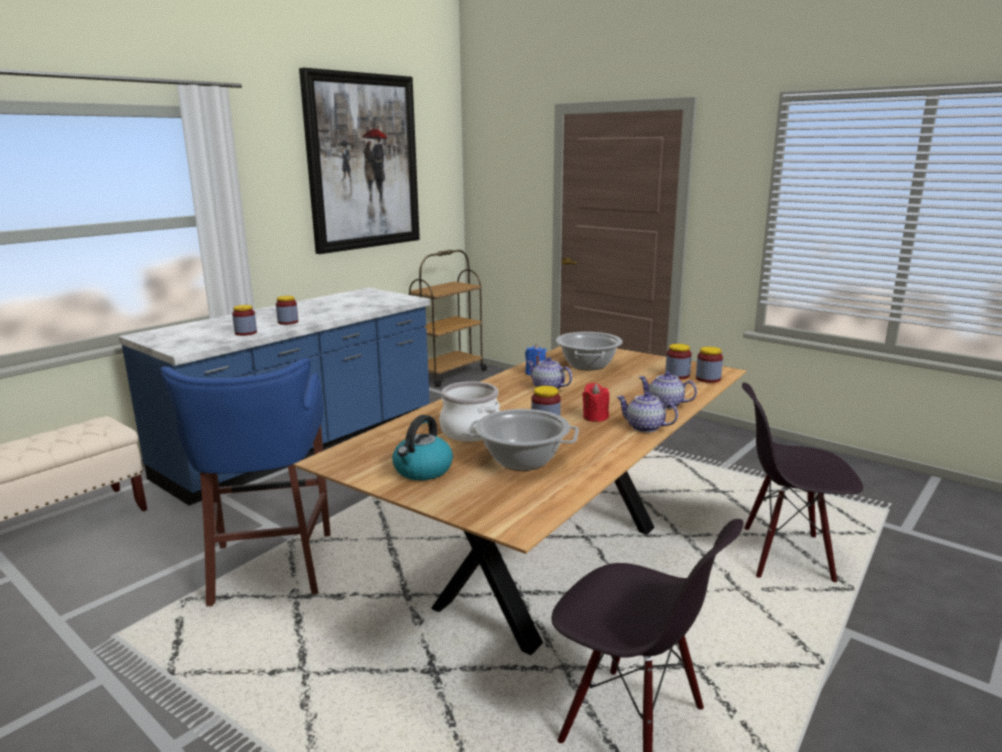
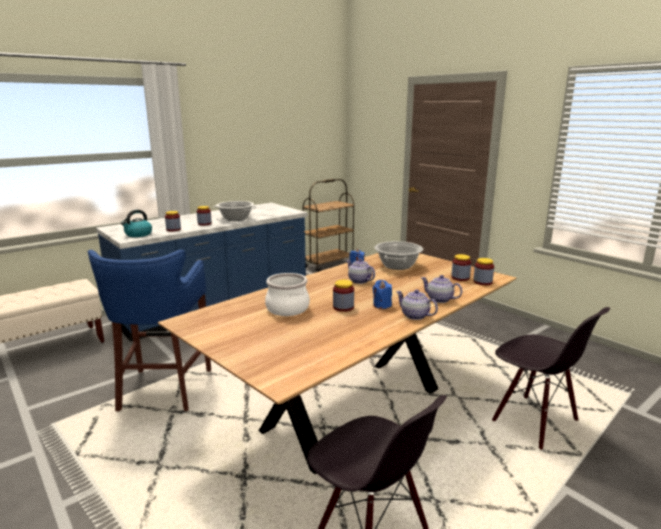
camera: 10 degrees right, 0 degrees up
picture [299,68,420,254] -> none
kettle [392,415,453,480] -> kettle moved to [121,210,152,237]
cooking pot [466,409,579,471] -> cooking pot moved to [214,201,257,221]
red candle [582,383,609,422] -> blue candle [373,280,392,309]
black chair [742,382,863,582] -> black chair turned 150 degrees counterclockwise [492,307,610,450]

